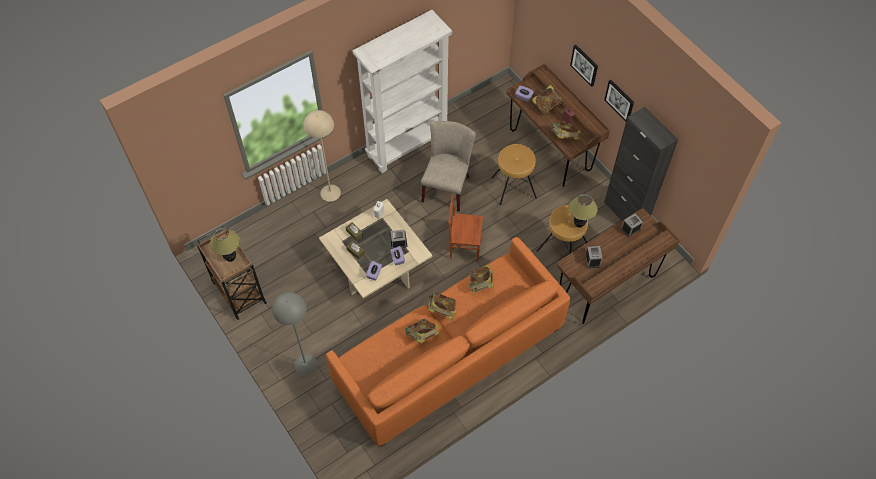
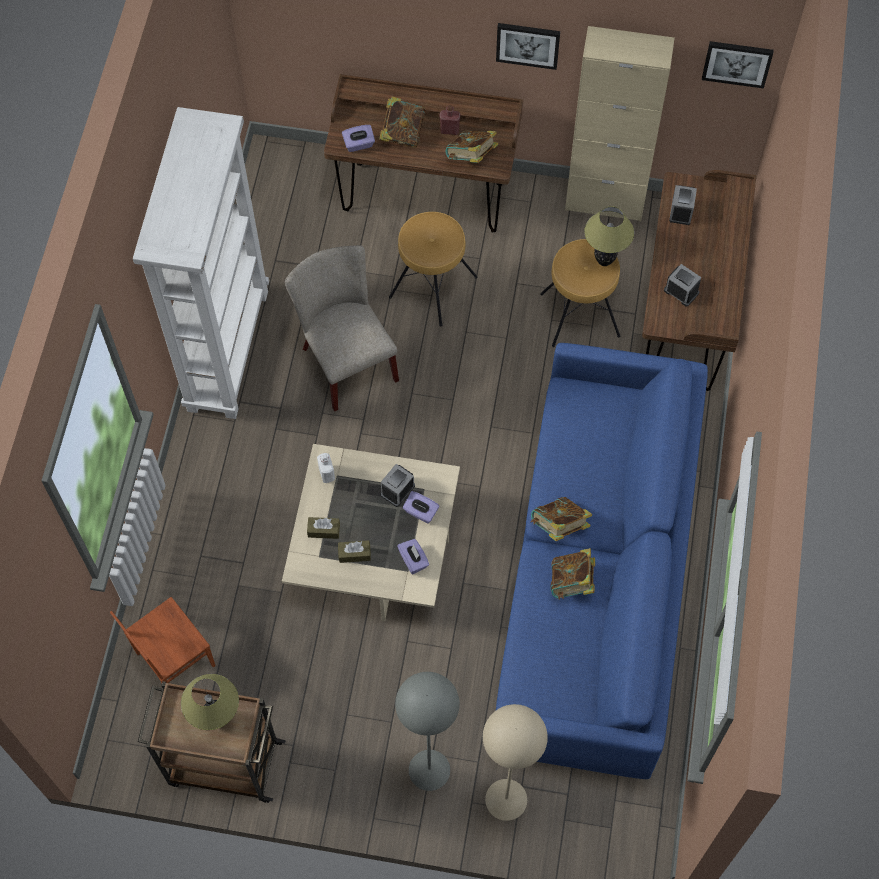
camera: 45 degrees left, 5 degrees up
beige floor lamp [303,110,341,202] -> beige floor lamp moved to [483,704,548,821]
orange sofa [326,237,570,447] -> blue sofa [496,343,708,779]
brown chair [448,195,483,261] -> brown chair moved to [110,597,216,683]
book [470,264,494,292] -> none
picture [570,45,598,87] -> picture moved to [702,41,774,89]
black cabinet [604,107,678,221] -> beige cabinet [565,26,675,221]

